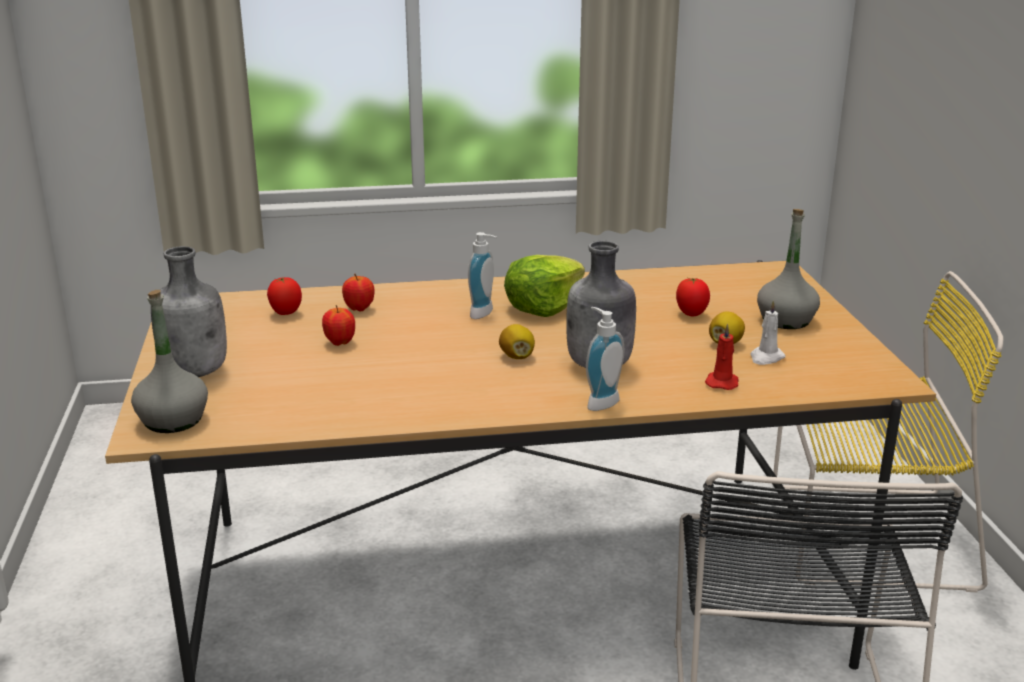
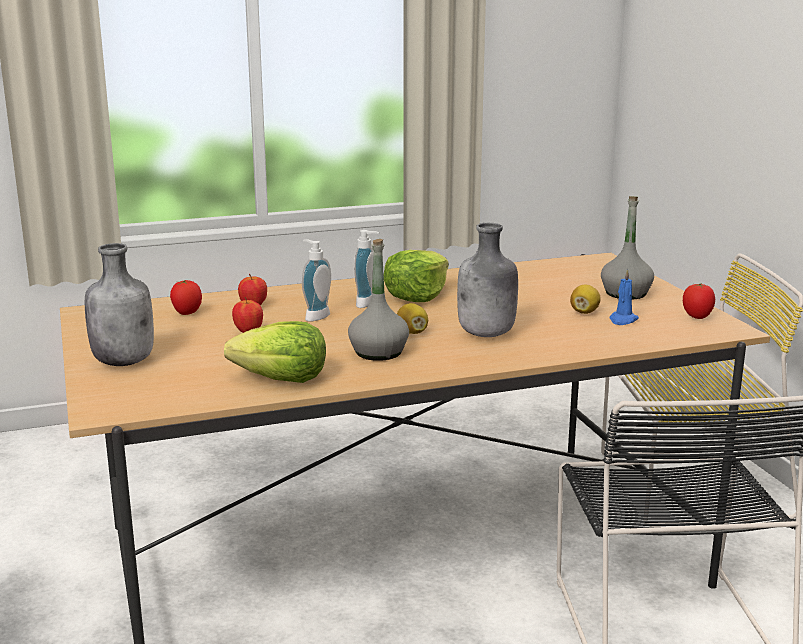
camera: 10 degrees left, 5 degrees down
grey bottle [131,290,208,433] -> grey bottle moved to [348,239,409,361]
soap dispenser [586,307,624,411] -> soap dispenser moved to [302,239,331,322]
tomato [676,278,710,317] -> tomato moved to [683,283,715,319]
red candle [705,324,738,390] -> none
white candle [751,300,786,365] -> blue candle [610,269,639,325]
none -> lettuce [224,321,326,383]

